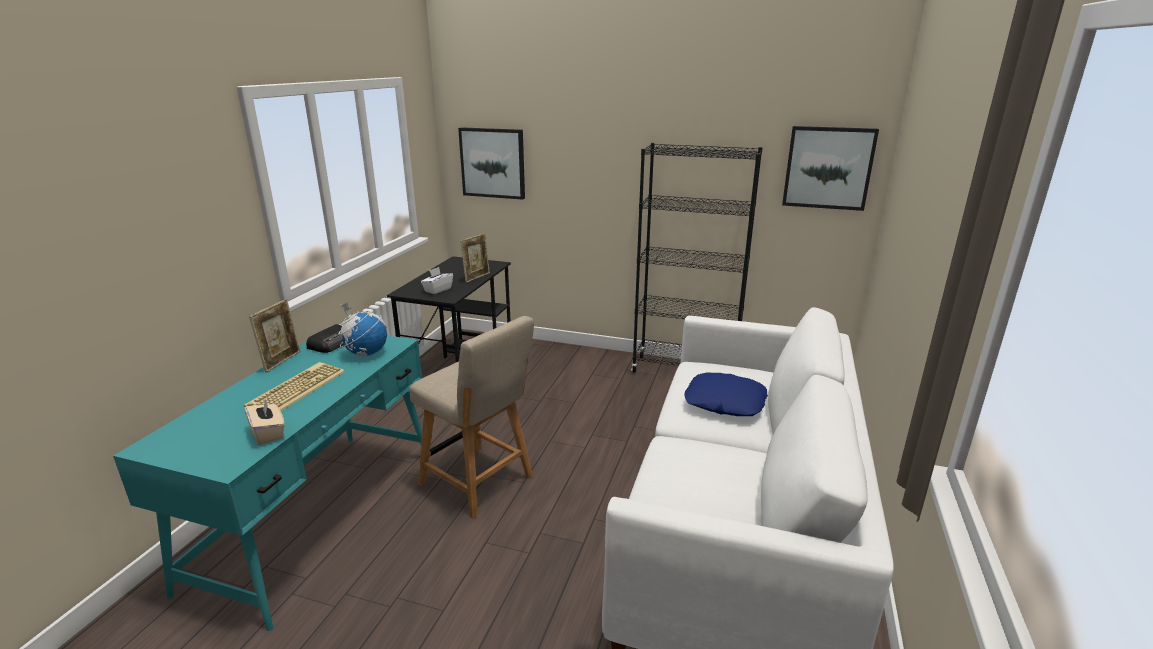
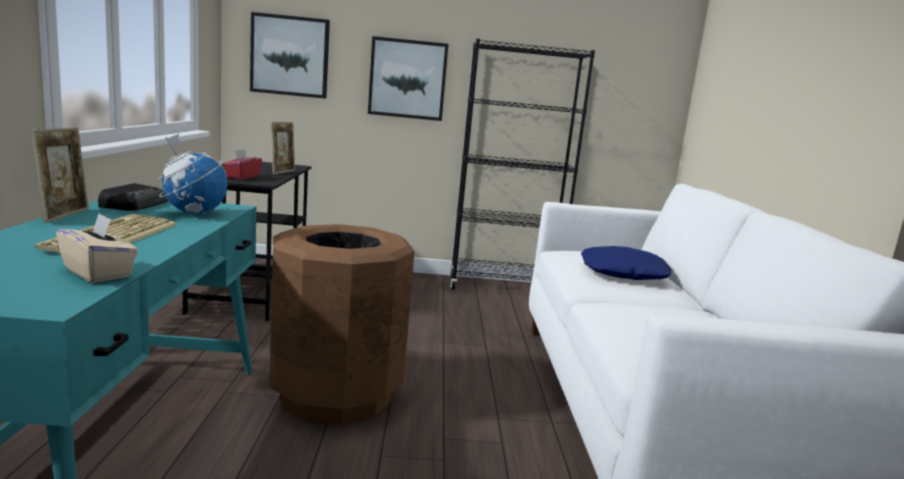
camera: 20 degrees left, 10 degrees down
beige chair [409,316,534,519] -> brown trash can [270,224,415,425]
white tissue box [421,267,453,294] -> red tissue box [223,149,262,180]
picture [782,126,879,211] -> picture moved to [368,36,448,121]

